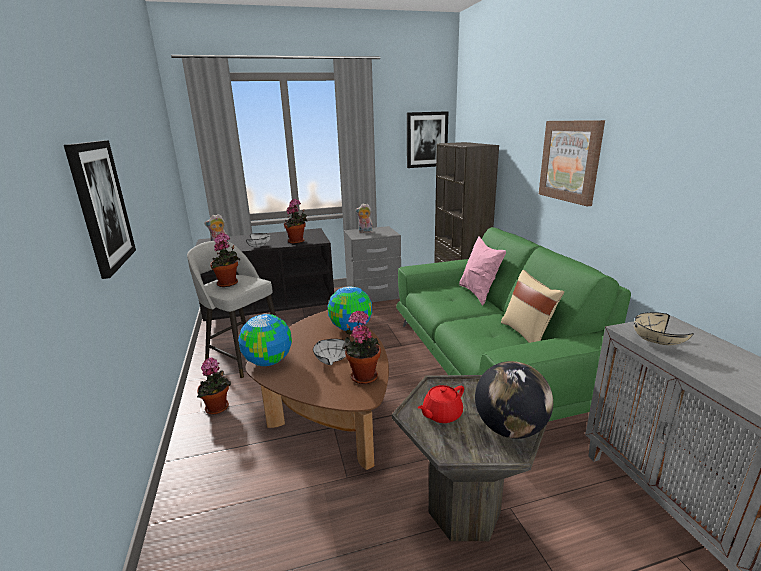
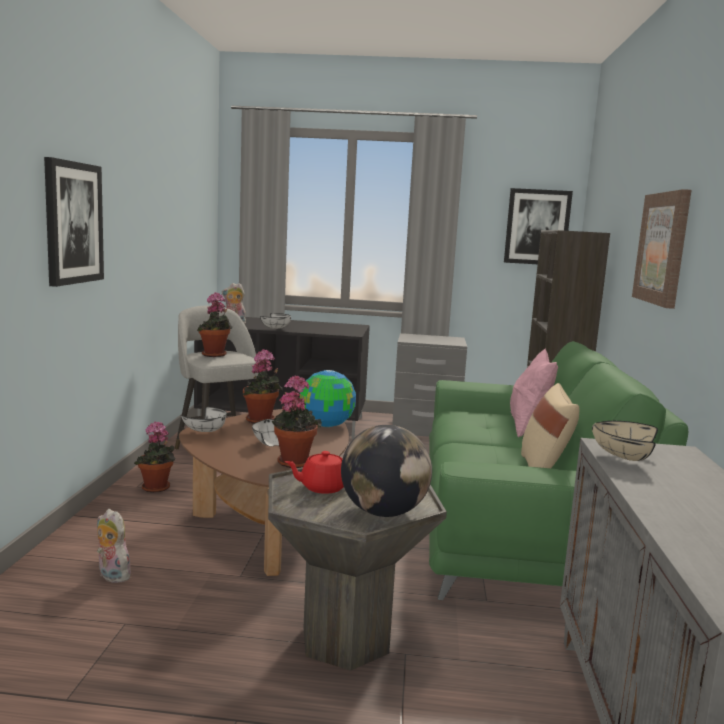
camera: 20 degrees right, 10 degrees down
globe [238,314,292,366] -> white bowl [181,407,227,432]
potted plant [284,199,308,244] -> potted plant moved to [243,349,282,424]
plush toy [356,203,374,233] -> plush toy moved to [97,509,131,583]

